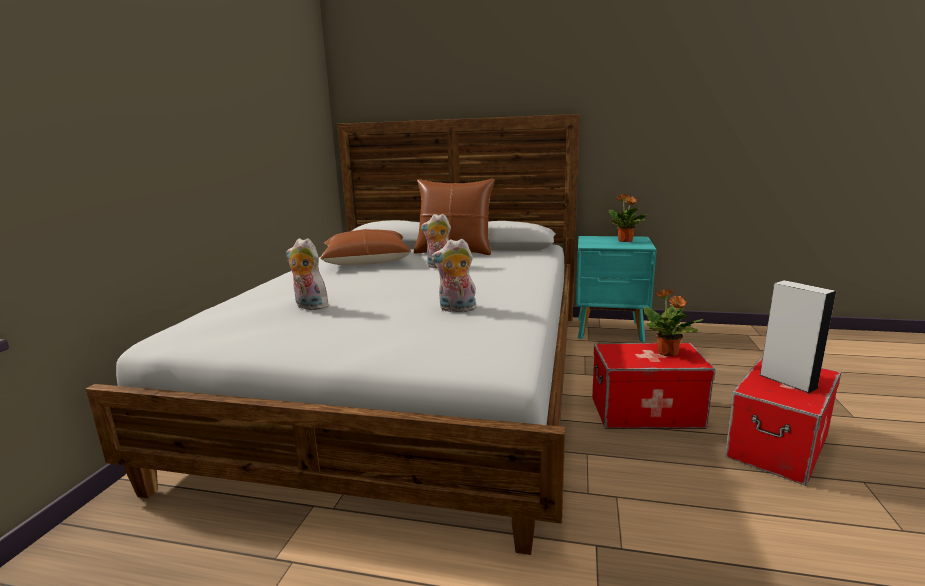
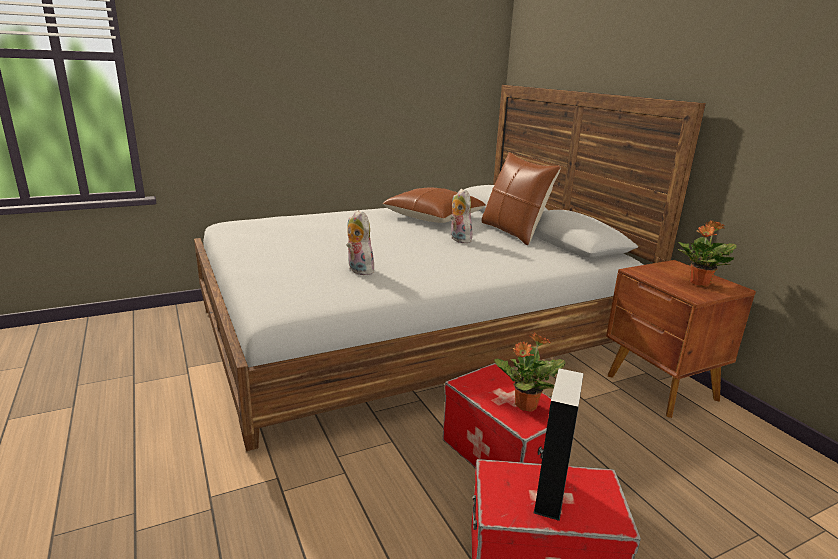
camera: 50 degrees right, 5 degrees up
plush toy [286,238,330,310] -> none
turquoise nightstand [576,236,657,342] -> brown nightstand [606,260,756,418]

